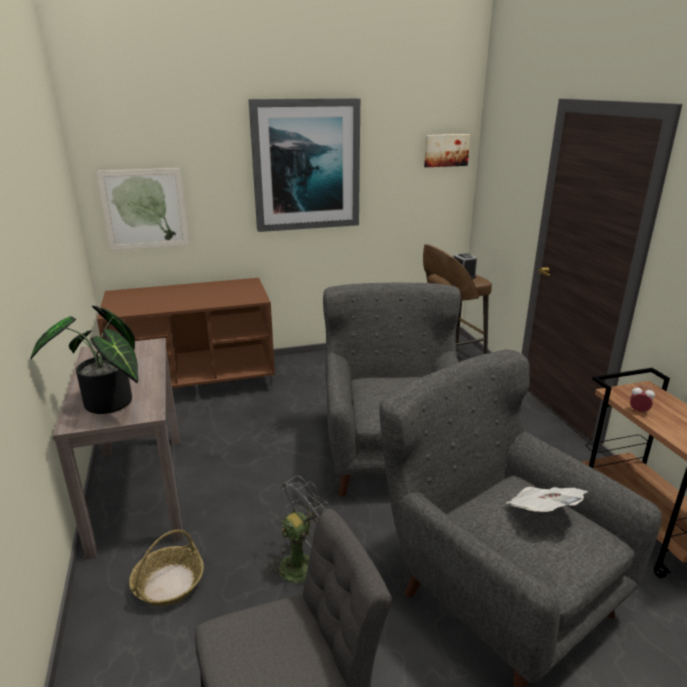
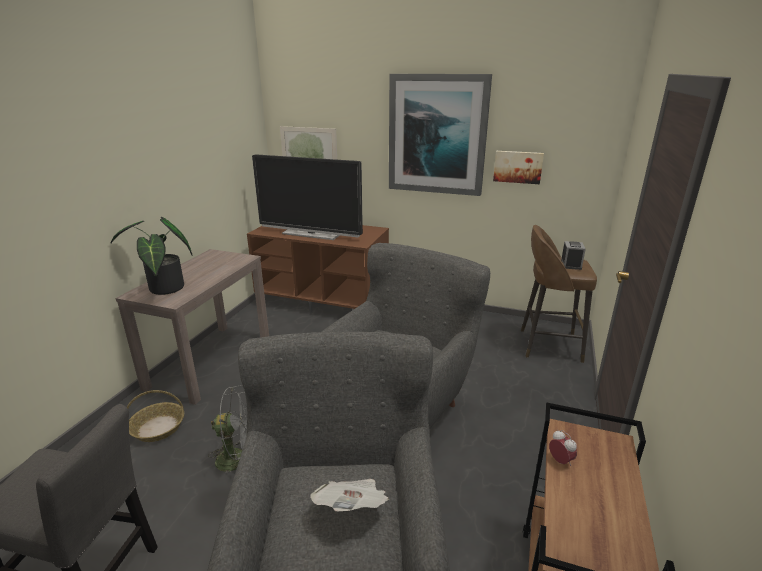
camera: 35 degrees right, 0 degrees up
picture [424,134,470,167] -> picture moved to [493,151,544,184]
none -> television [252,154,363,240]

